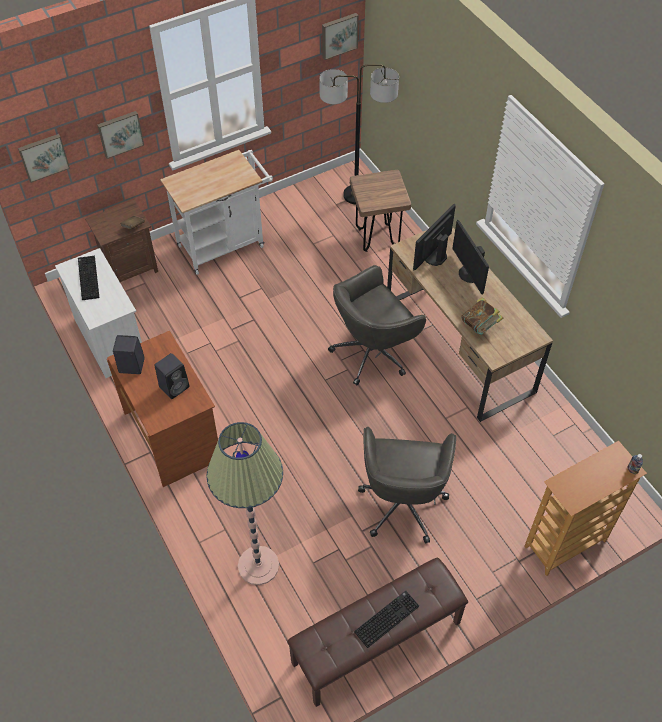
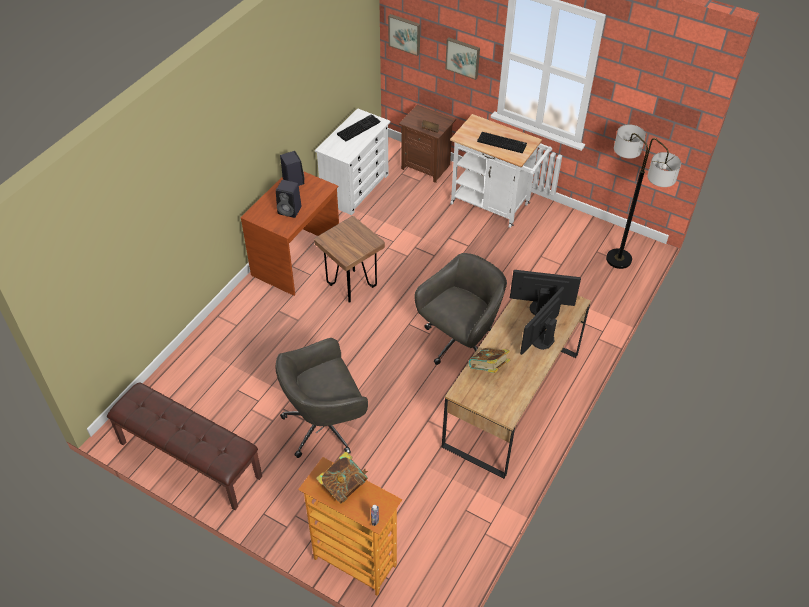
camera: 60 degrees right, 5 degrees down
floor lamp [206,422,283,585] -> none
picture [322,13,359,60] -> none
grey office chair [328,265,426,386] -> grey office chair turned 105 degrees clockwise [415,253,507,365]
brown stool [350,170,411,252] -> brown stool moved to [314,216,385,303]
keyboard [354,591,419,648] -> keyboard moved to [477,132,527,153]
none -> book [316,451,368,503]

